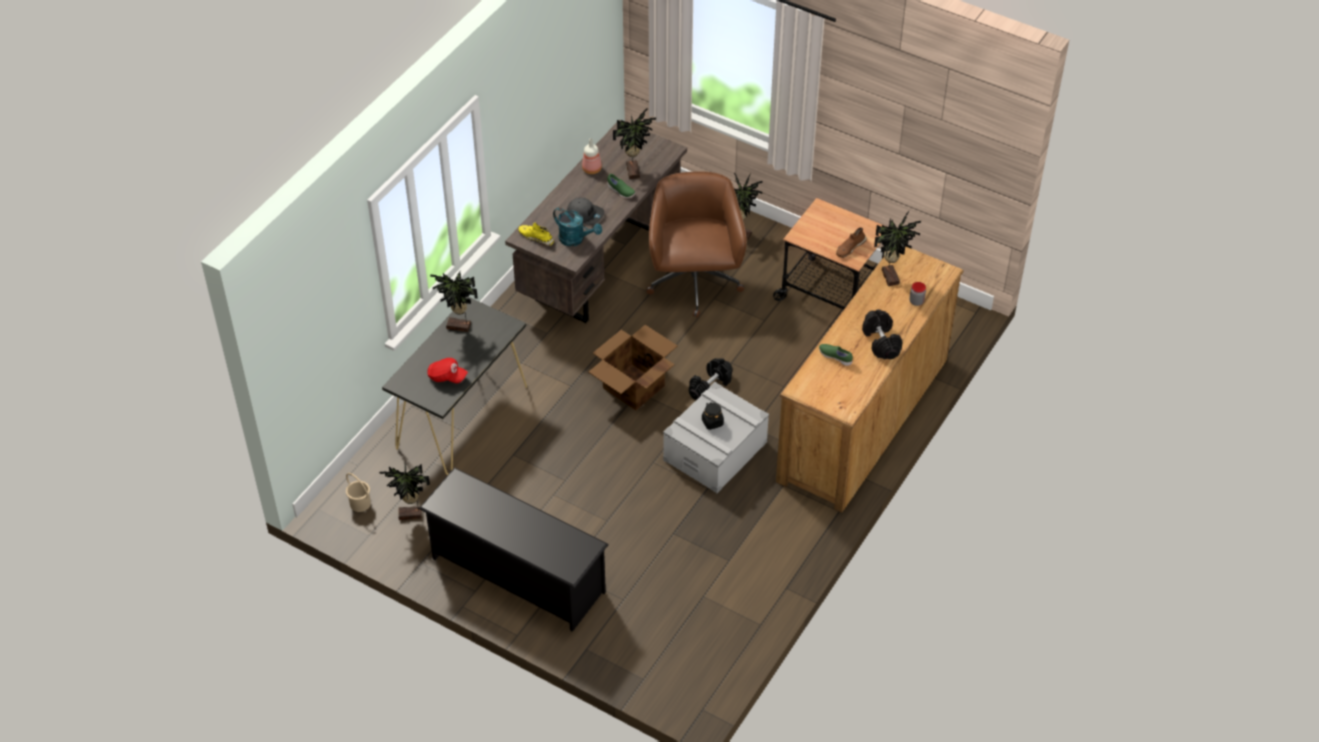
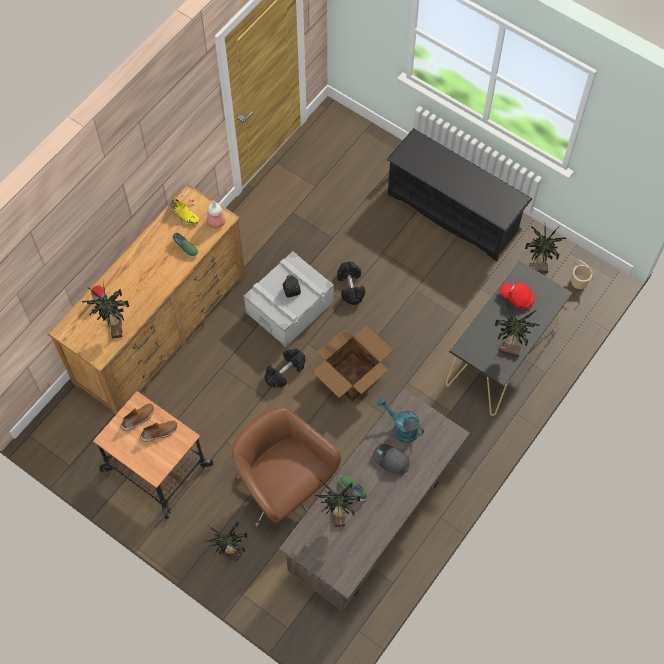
camera: 175 degrees left, 15 degrees up
yellow shoe [518,222,554,247] -> yellow shoe moved to [169,197,200,225]
bottle [582,138,602,174] -> bottle moved to [207,200,226,228]
brown office chair [646,171,747,318] -> brown office chair turned 135 degrees clockwise [231,407,341,529]
black dumbbell [862,309,902,359] -> black dumbbell moved to [337,261,365,305]
none -> brown shoe [140,421,177,442]

